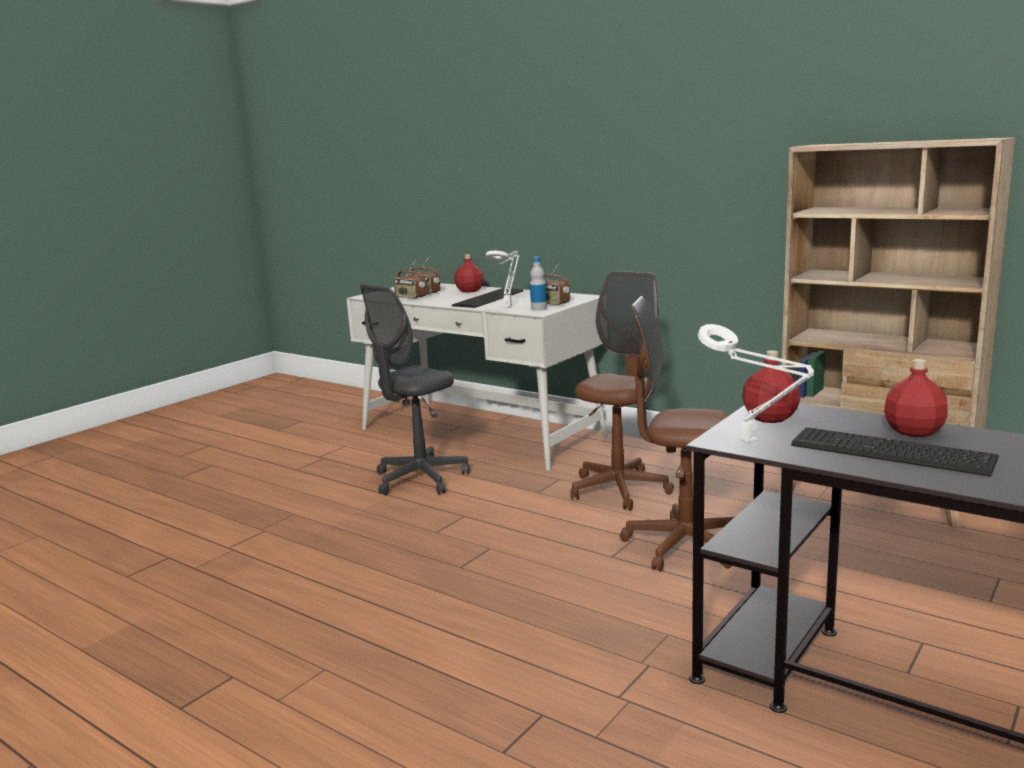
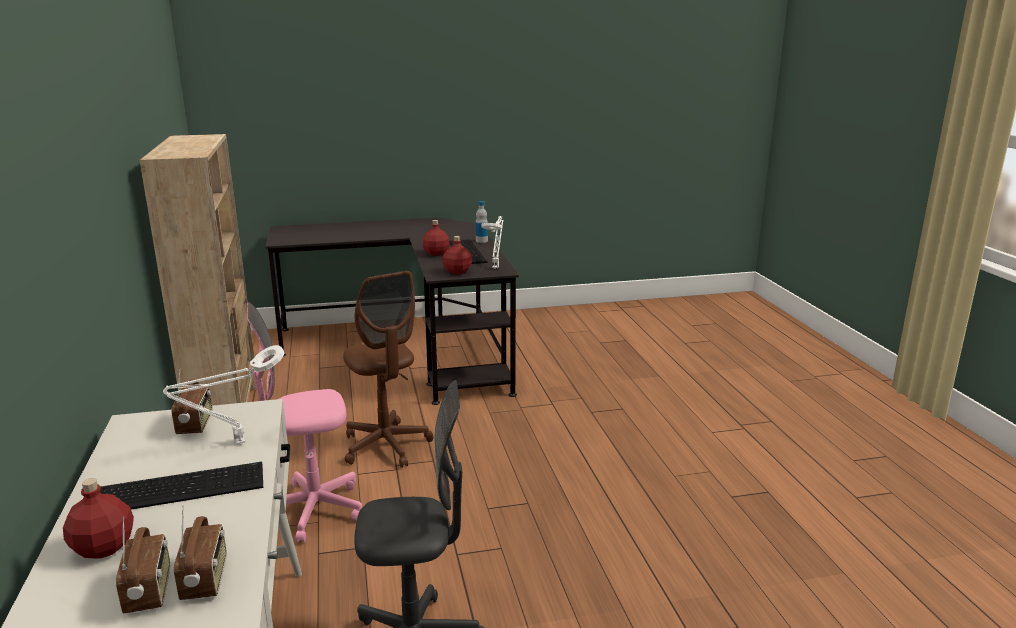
camera: 140 degrees left, 5 degrees up
bottle [530,257,547,311] -> bottle moved to [475,201,488,243]
brown office chair [571,271,674,511] -> pink office chair [247,302,362,543]

